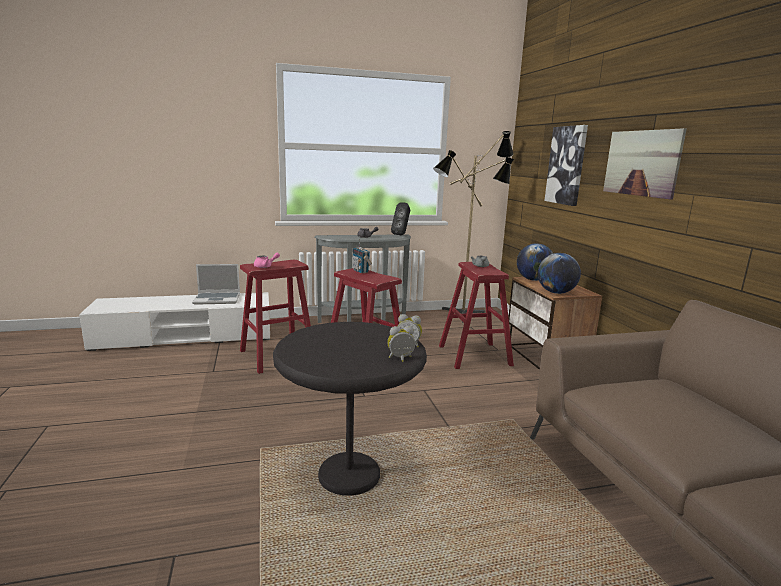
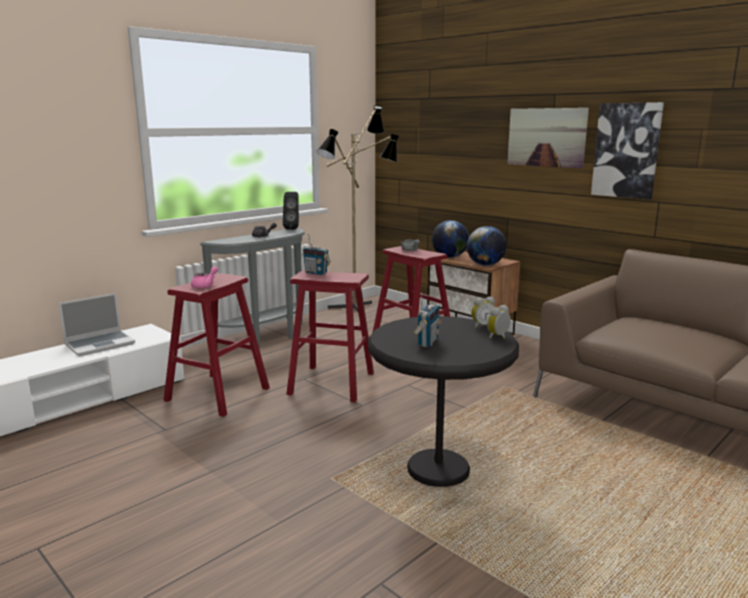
camera: 30 degrees left, 0 degrees up
picture [544,125,588,206] -> picture moved to [591,102,664,200]
none -> radio [413,293,441,347]

